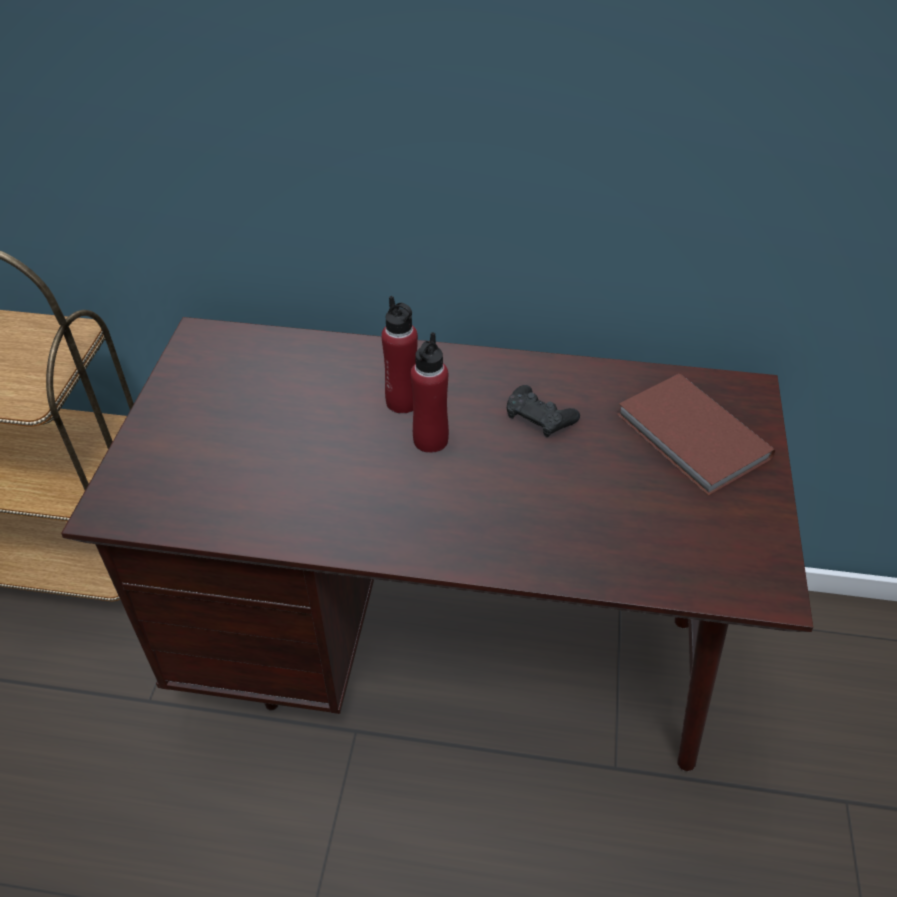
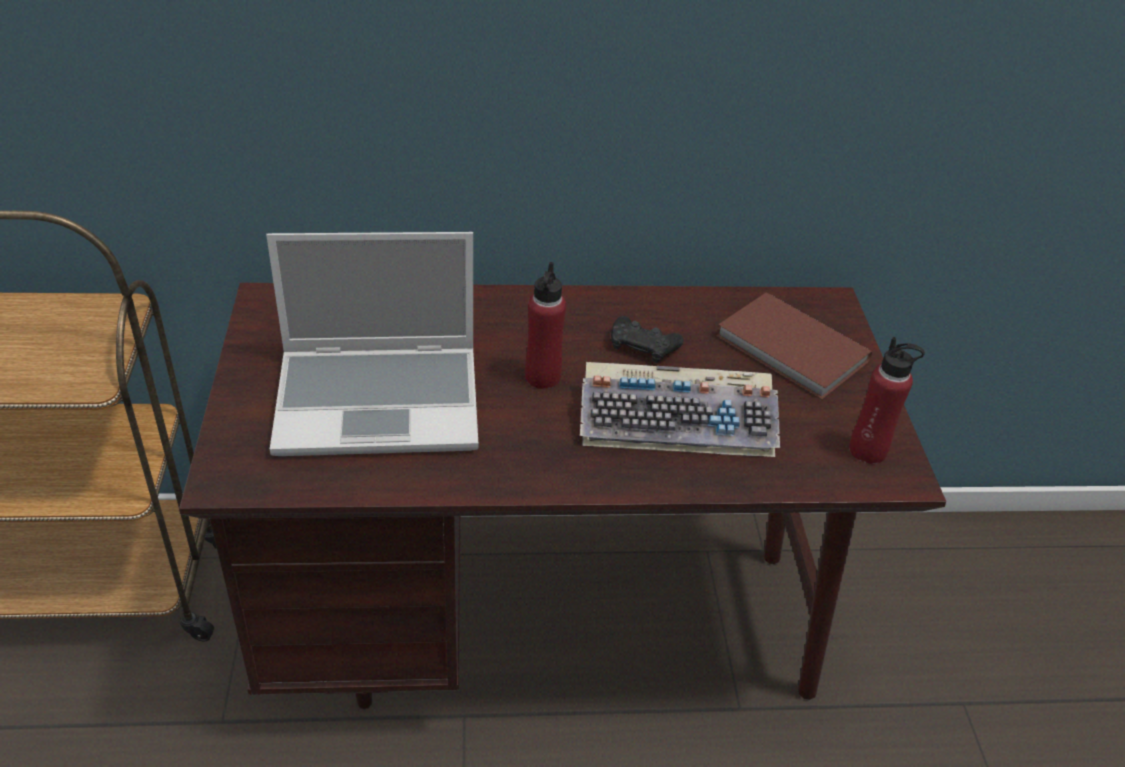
camera: 15 degrees left, 5 degrees down
red bottle [381,296,418,414] -> red bottle moved to [849,337,925,464]
none -> laptop [266,232,478,456]
none -> keyboard [580,362,780,457]

